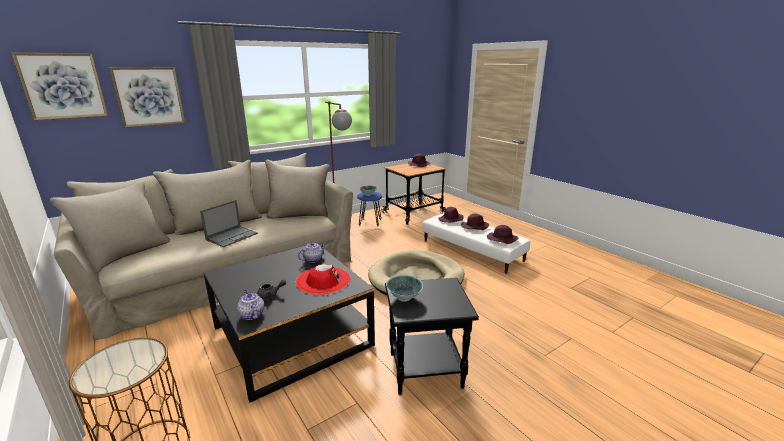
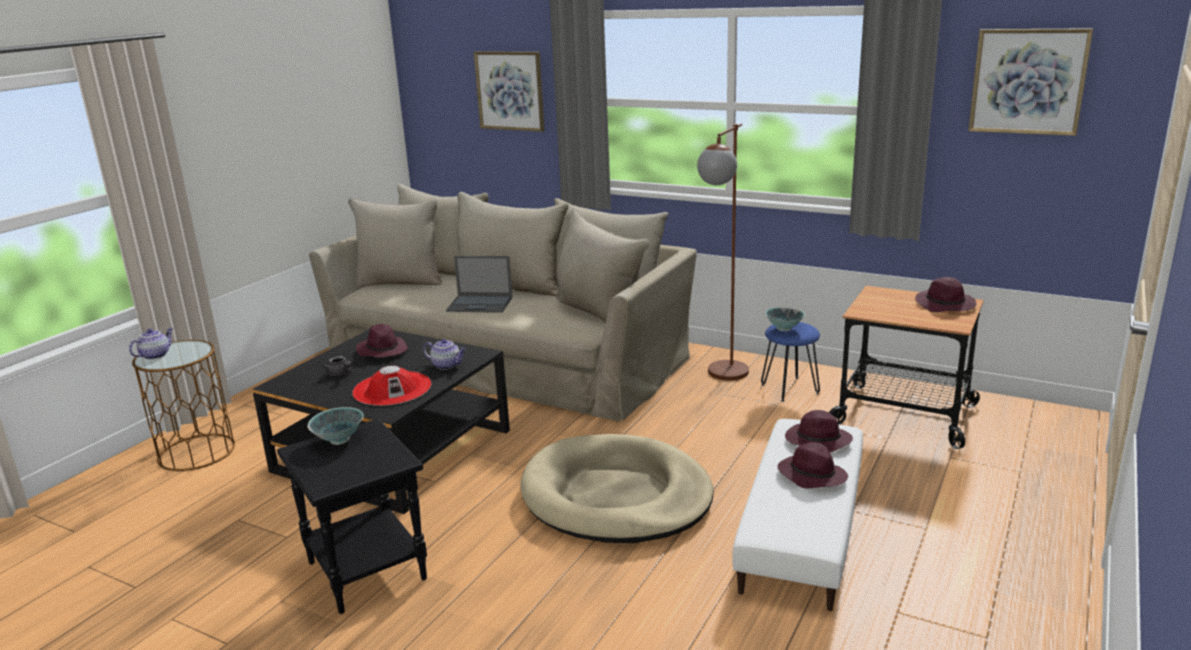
camera: 65 degrees right, 0 degrees up
picture [12,53,108,120] -> picture moved to [968,28,1093,136]
teapot [237,290,264,320] -> teapot moved to [129,328,173,360]
purple hat [487,225,518,244] -> purple hat moved to [356,324,408,357]

